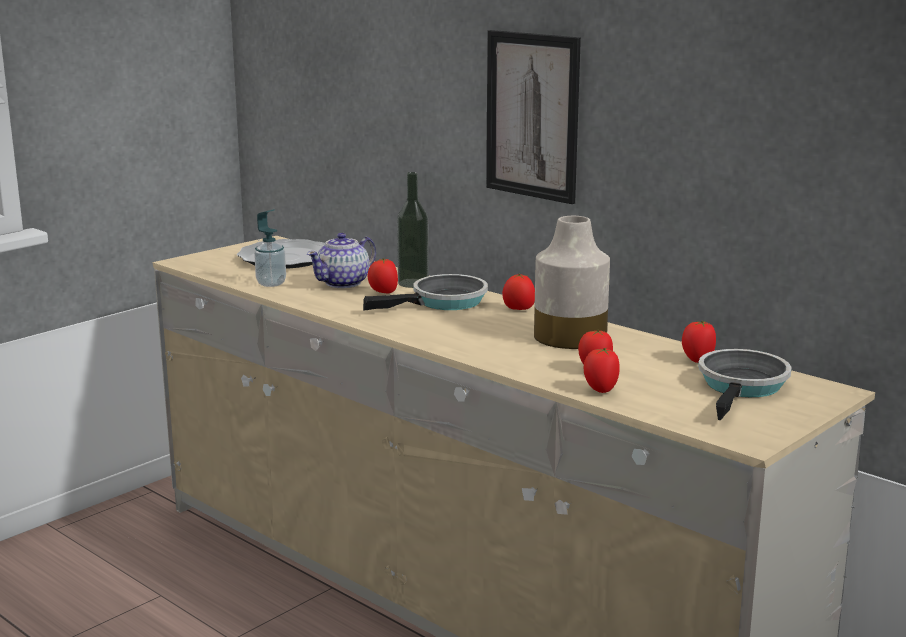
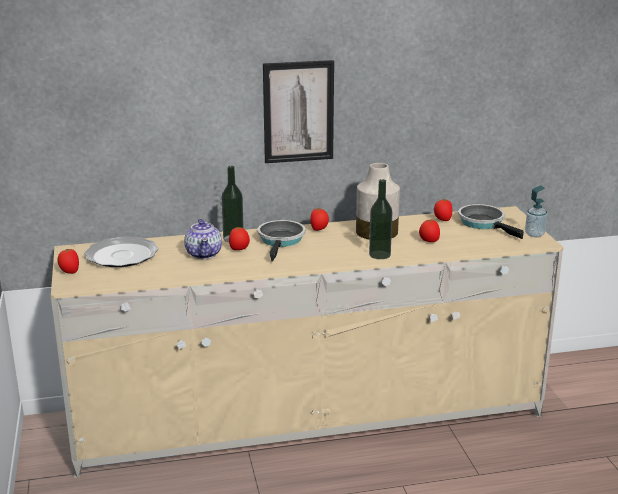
camera: 55 degrees left, 5 degrees up
soap dispenser [254,209,286,287] -> soap dispenser moved to [525,186,547,237]
tomato [584,348,620,393] -> tomato moved to [57,249,79,274]
none -> bottle [369,179,392,259]

